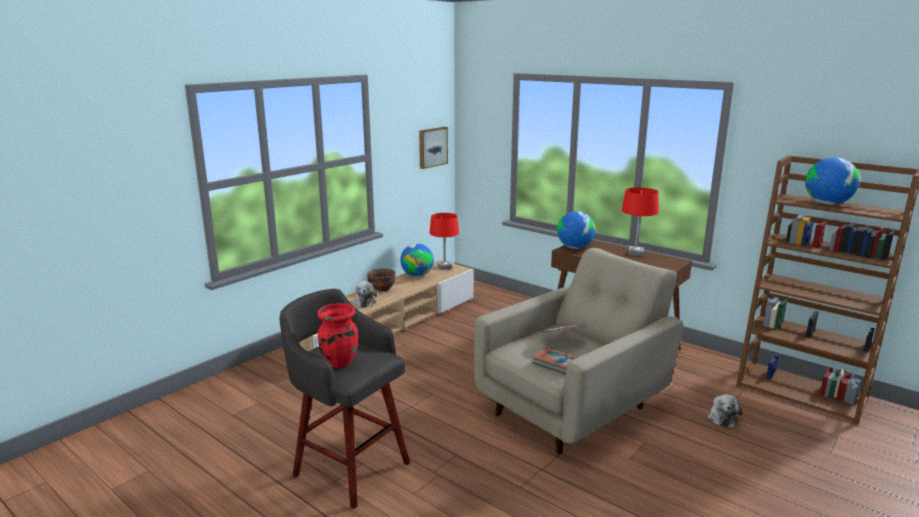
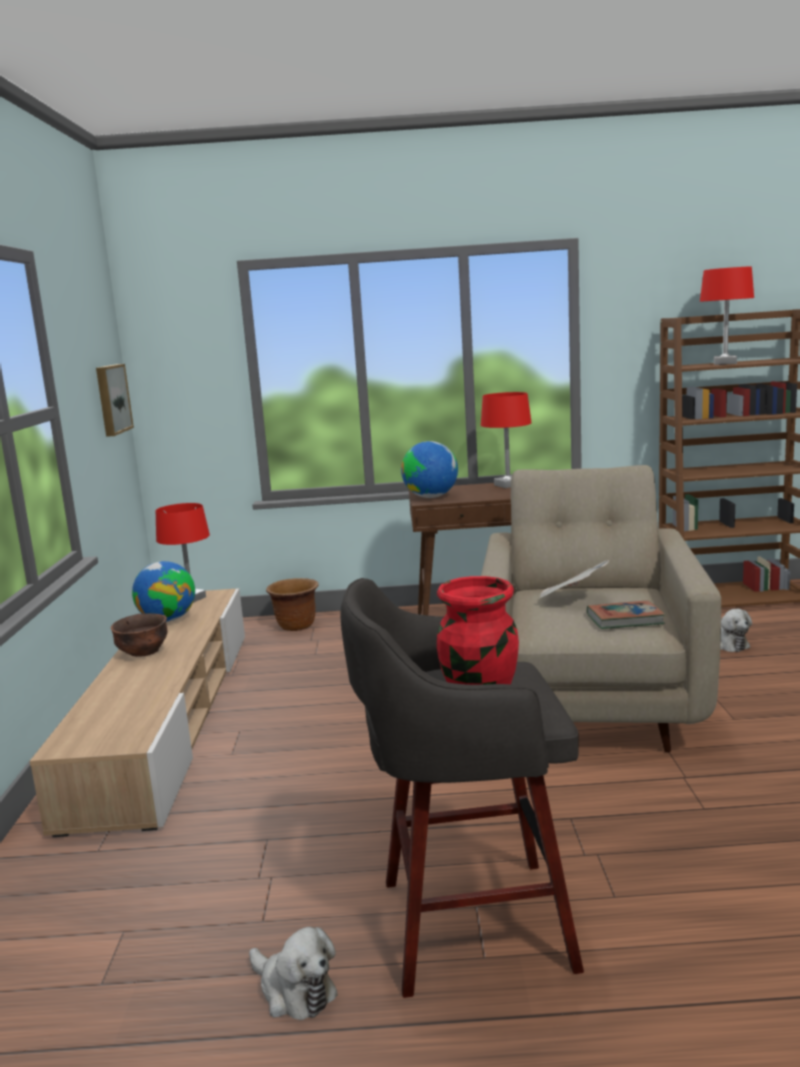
camera: 40 degrees left, 5 degrees down
plush toy [353,281,377,307] -> plush toy moved to [249,927,338,1020]
globe [805,157,860,205] -> red table lamp [700,266,754,365]
none -> brown planter [266,578,319,631]

